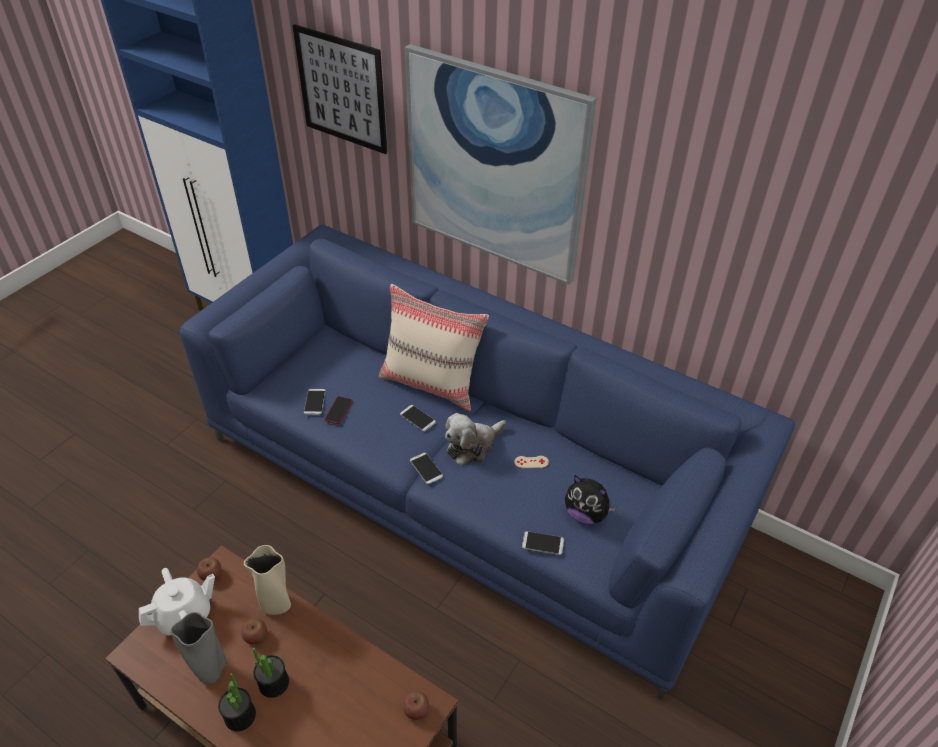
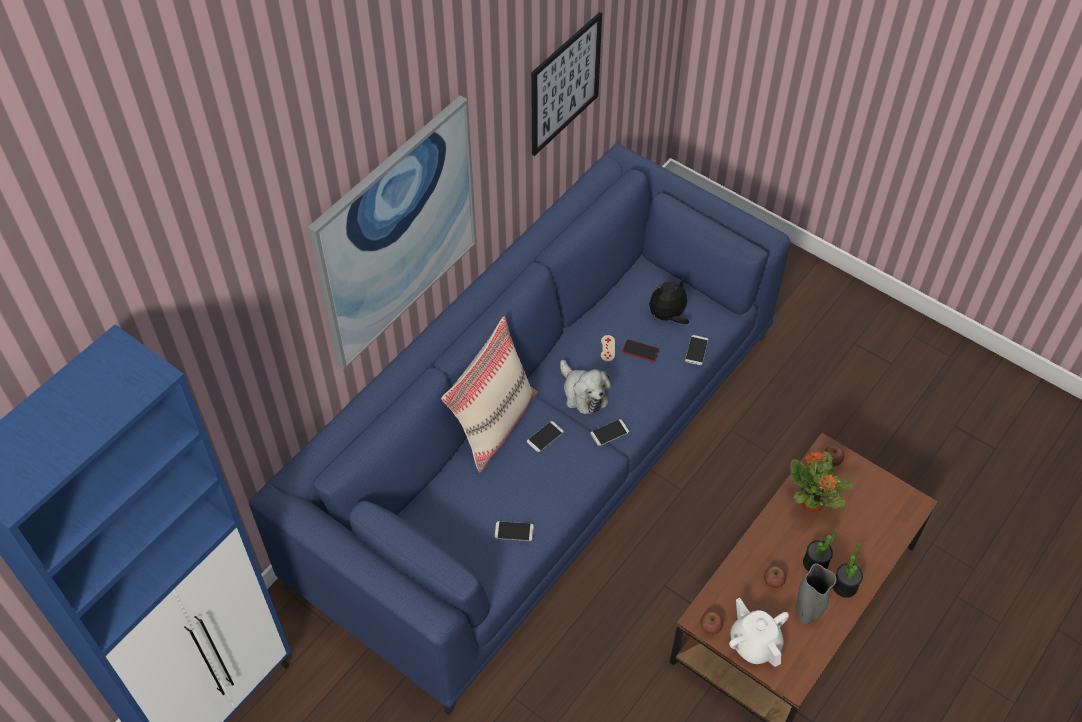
camera: 85 degrees left, 10 degrees up
beige vase [244,545,291,615] -> none
picture [293,24,387,154] -> picture moved to [531,12,602,156]
phone [325,396,353,424] -> phone moved to [622,340,659,362]
plush toy [565,475,617,525] -> plush toy turned 150 degrees counterclockwise [649,279,689,324]
none -> potted plant [791,451,854,512]

